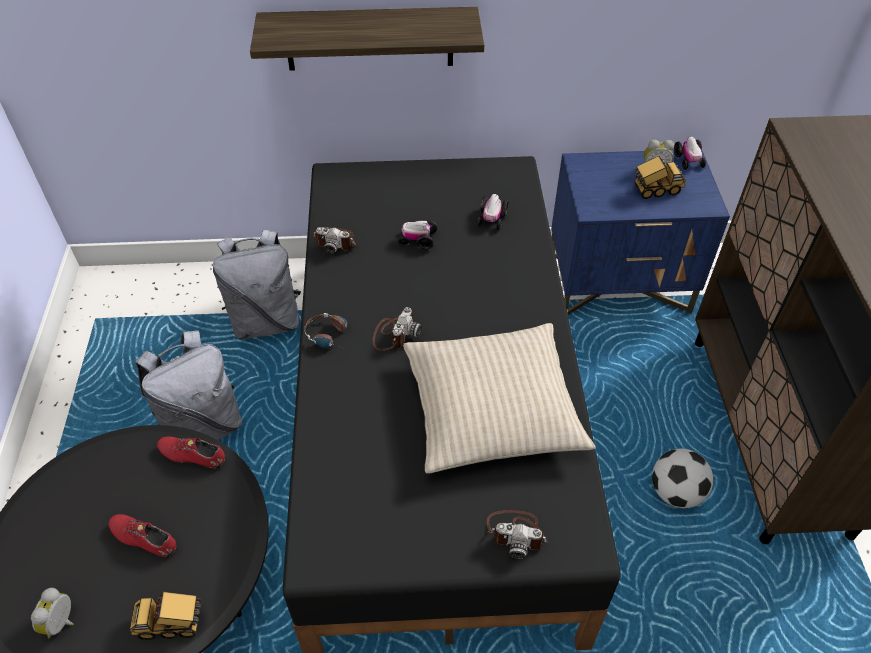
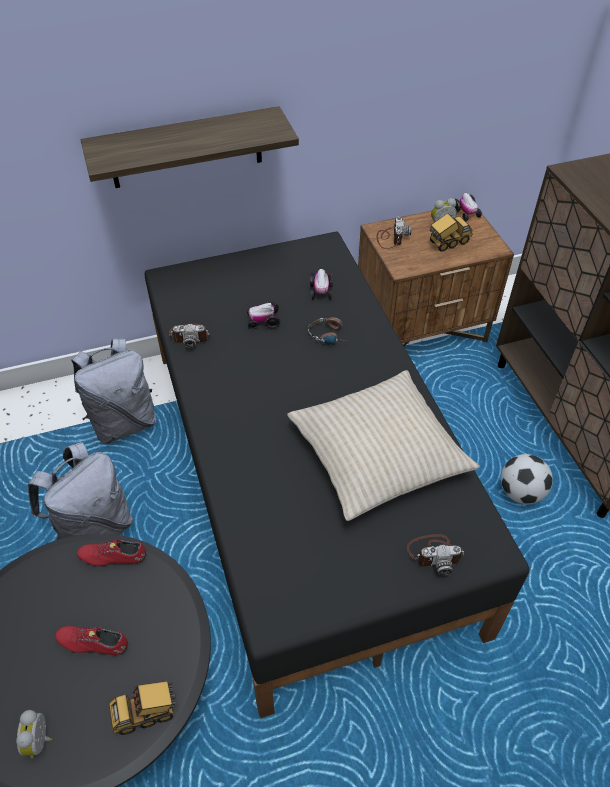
camera: 15 degrees left, 0 degrees up
headphones [304,313,347,350] -> headphones moved to [308,317,346,345]
camera [372,307,421,350] -> camera moved to [377,216,411,249]
blue nightstand [551,150,730,315] -> brown nightstand [358,209,514,347]

